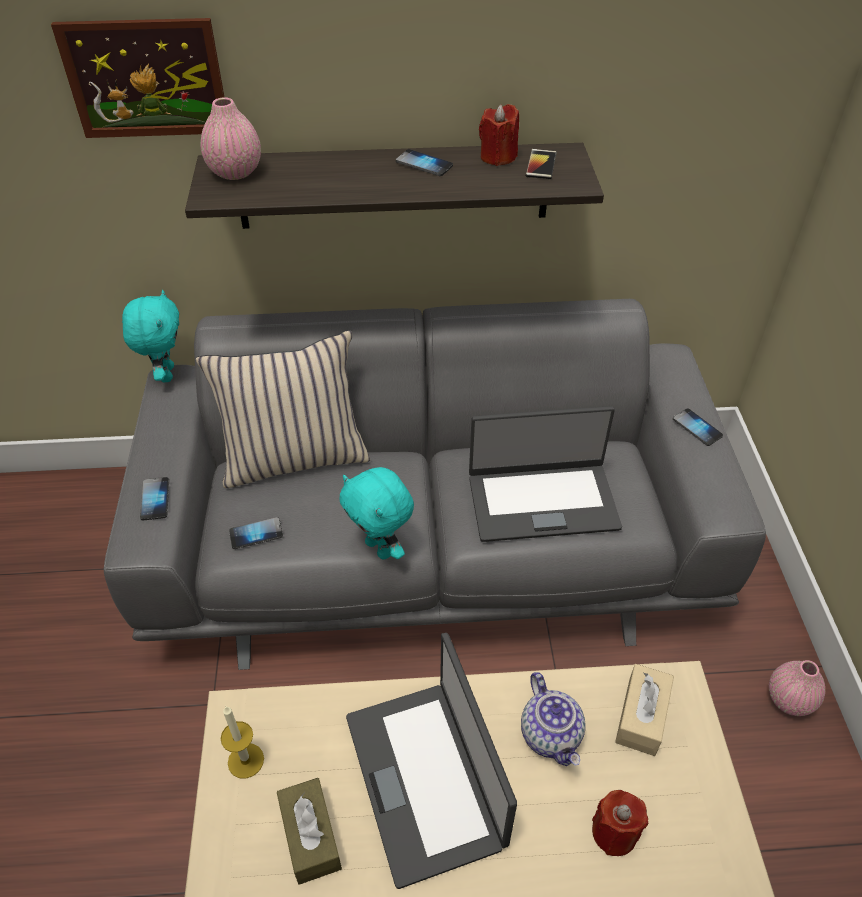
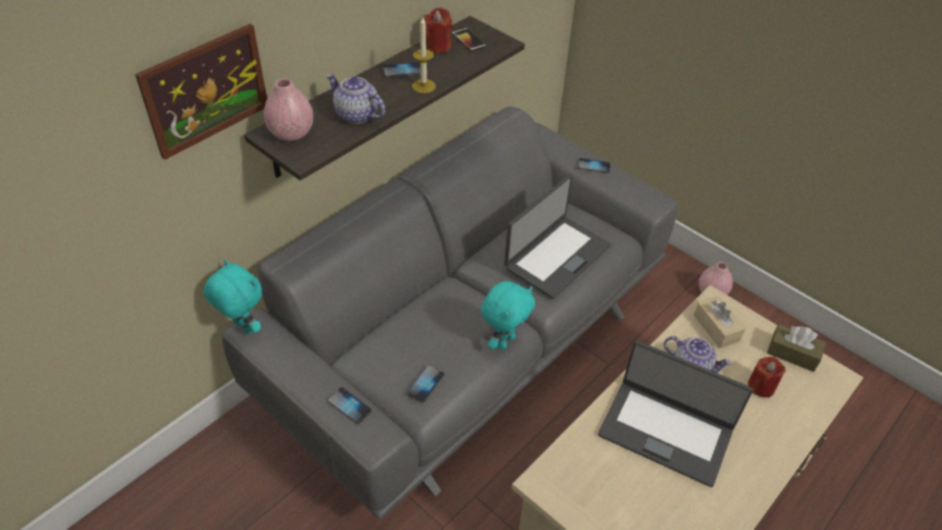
camera: 45 degrees left, 0 degrees up
beige pillow [196,330,370,488] -> none
candle [221,706,264,779] -> candle moved to [412,17,436,93]
brown tissue box [277,778,342,885] -> brown tissue box moved to [767,324,826,372]
turquoise plush toy [340,467,414,560] -> turquoise plush toy turned 60 degrees counterclockwise [481,281,535,350]
none -> teapot [326,74,385,124]

